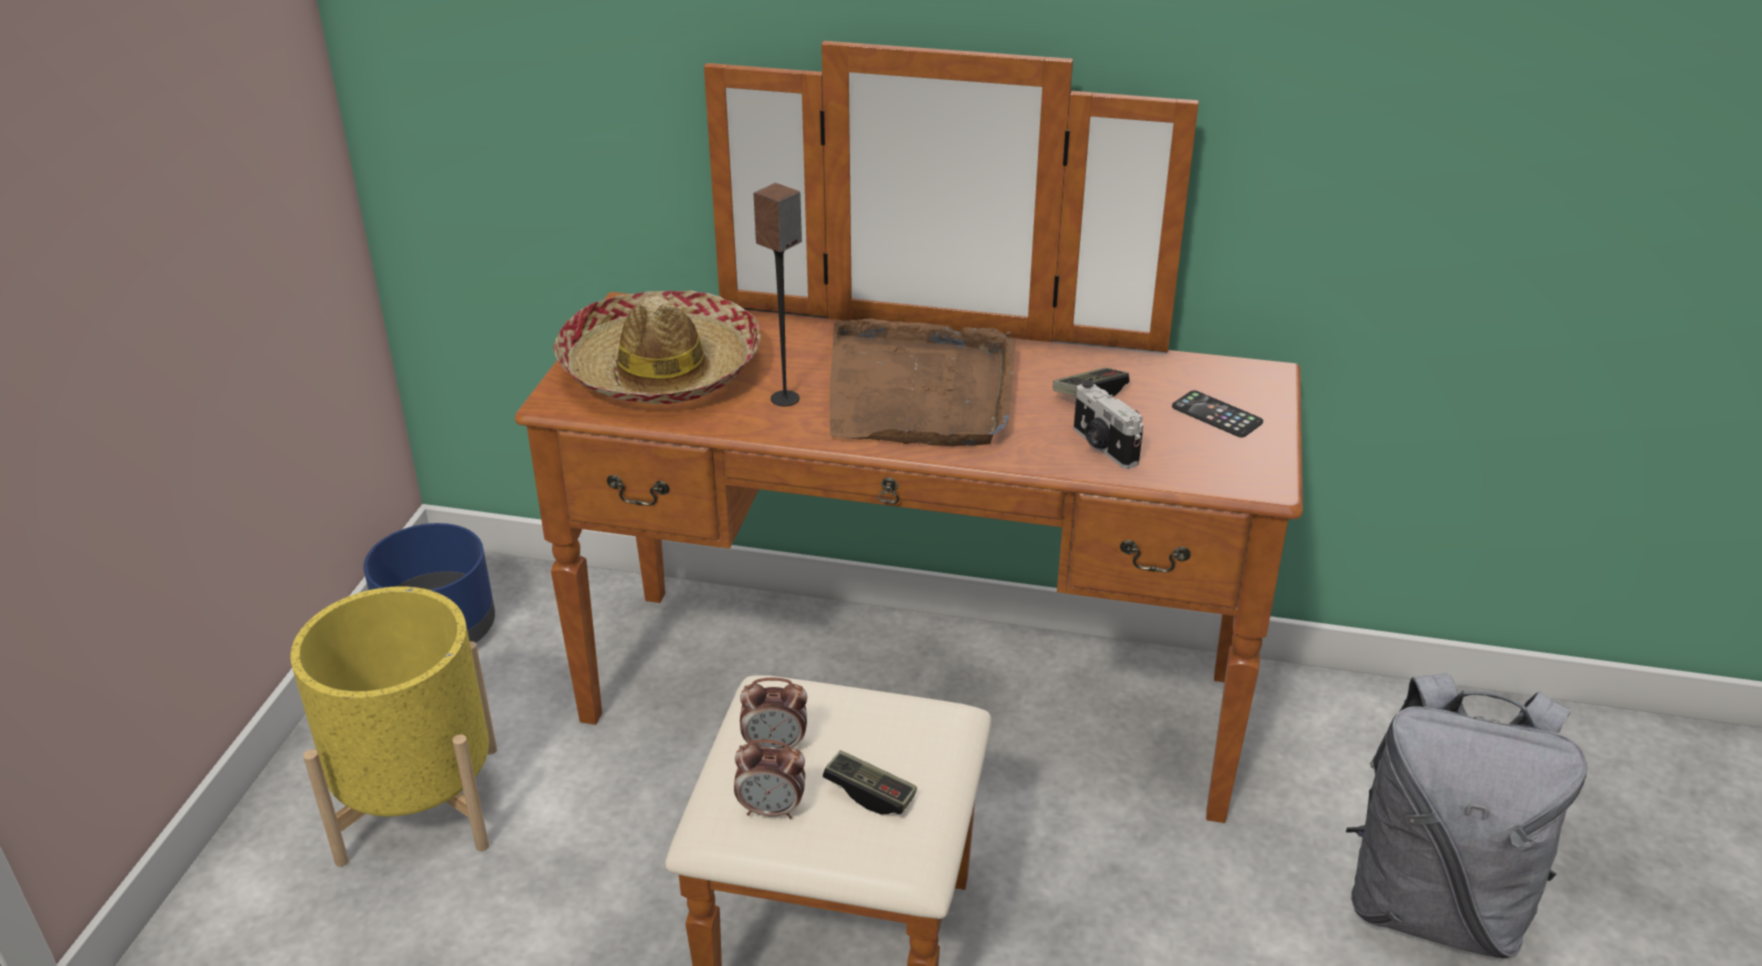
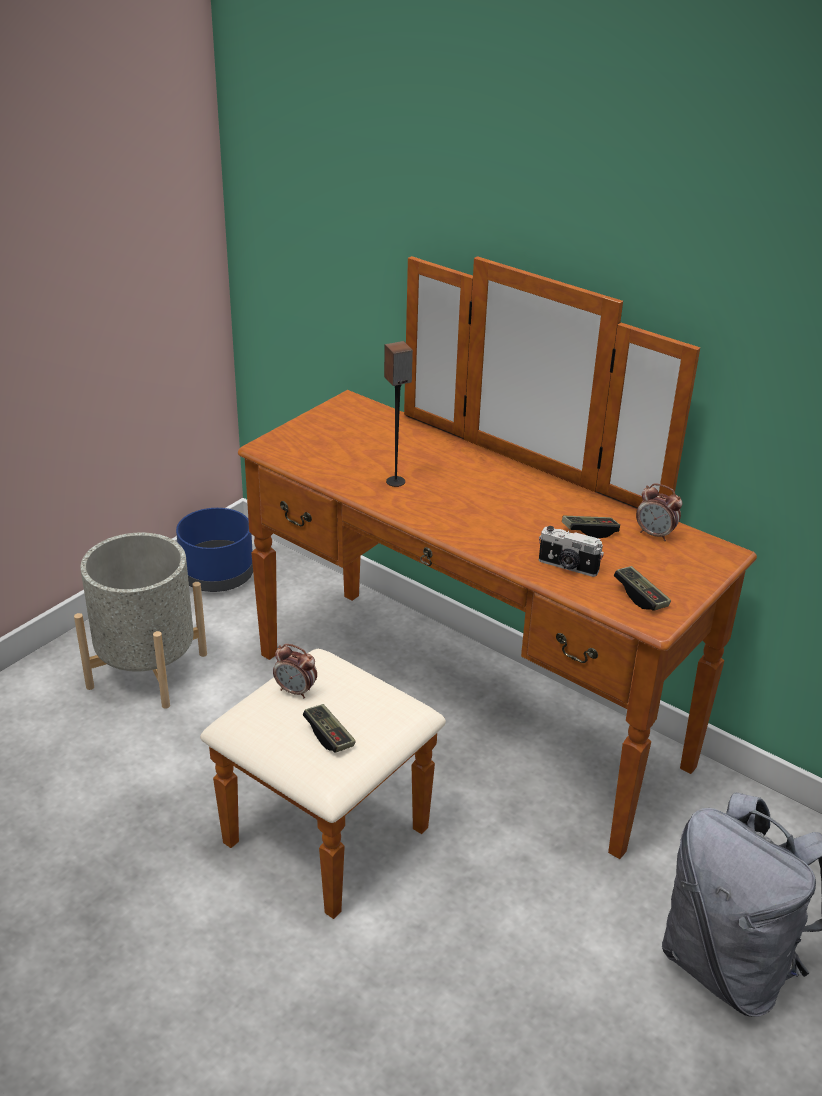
camera: 25 degrees right, 0 degrees up
yellow planter [291,586,497,867] -> grey planter [74,532,207,709]
hat [553,290,761,404] -> none
alarm clock [734,739,805,819] -> alarm clock moved to [636,483,682,541]
brown tray [830,319,1016,446] -> none
camera [1074,380,1143,469] -> camera turned 60 degrees counterclockwise [539,526,604,577]
phone [1172,390,1263,438] -> none
none -> game controller [614,566,671,611]

